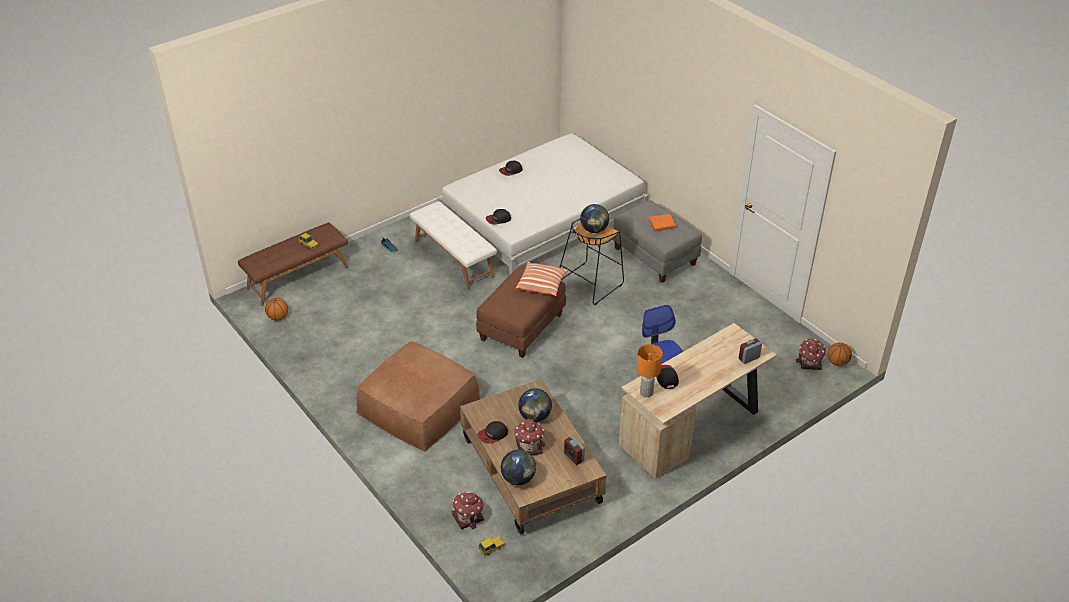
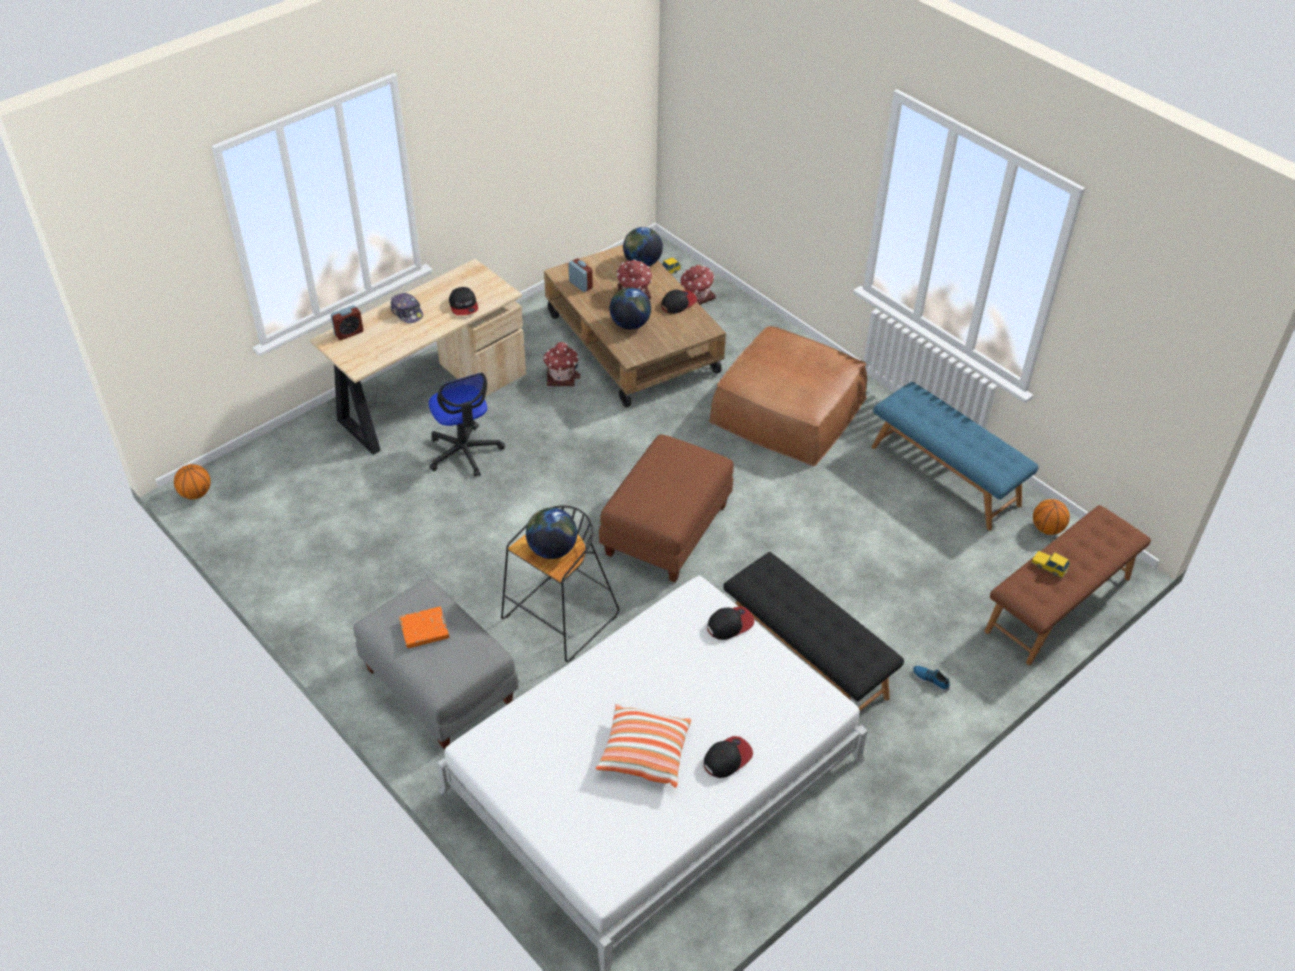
camera: 175 degrees right, 5 degrees up
white bench [410,201,497,290] -> black bench [723,552,904,711]
pillow [516,262,568,296] -> pillow moved to [596,704,691,788]
orange table lamp [637,344,663,397] -> none
toy house [796,339,826,370] -> toy house moved to [543,342,580,386]
none -> cap [390,293,423,323]
none -> blue bench [872,382,1039,531]

